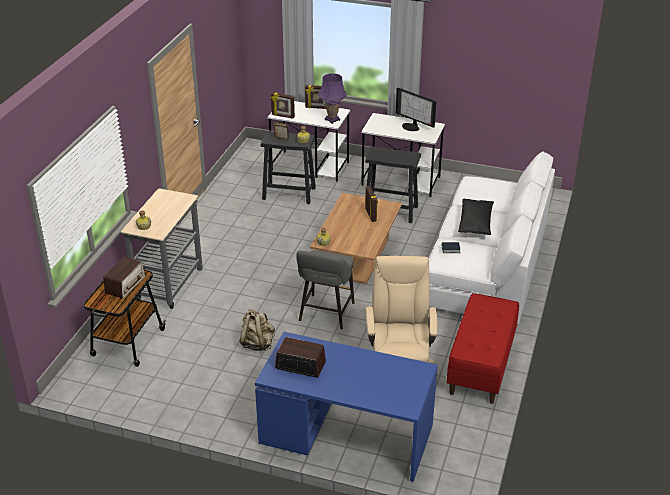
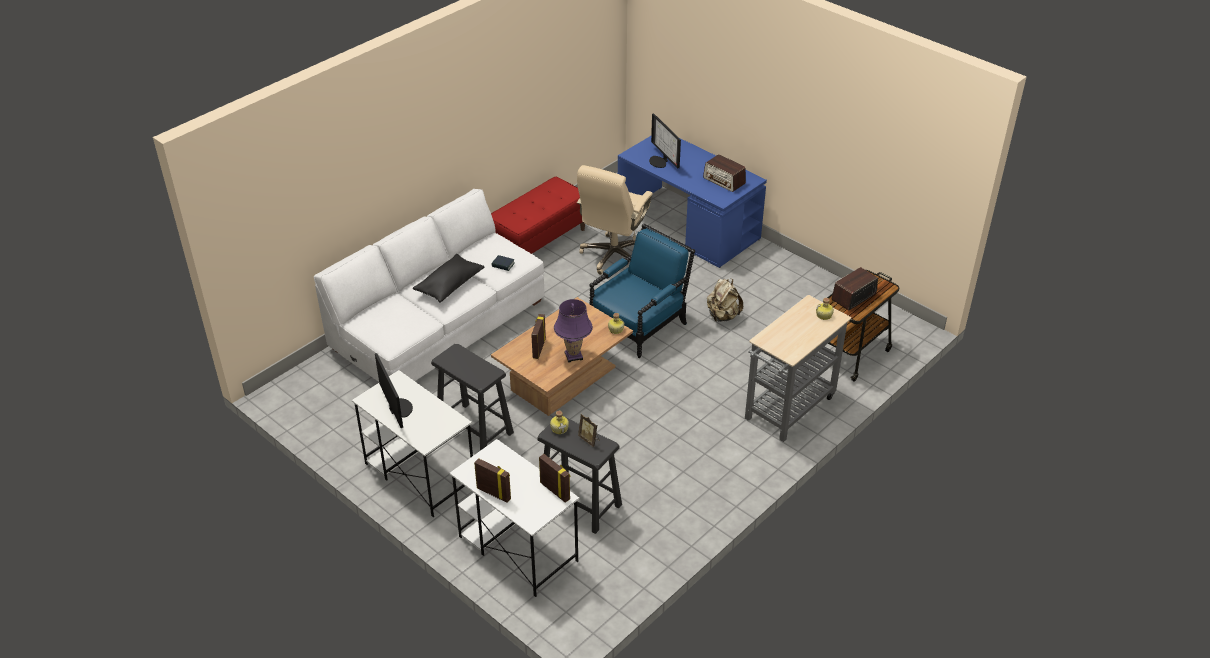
camera: 155 degrees left, 5 degrees up
grey stool [296,250,355,329] -> blue armchair [589,224,695,358]
purple table lamp [318,73,347,124] -> purple table lamp moved to [554,299,593,363]
none -> monitor [649,113,681,168]

